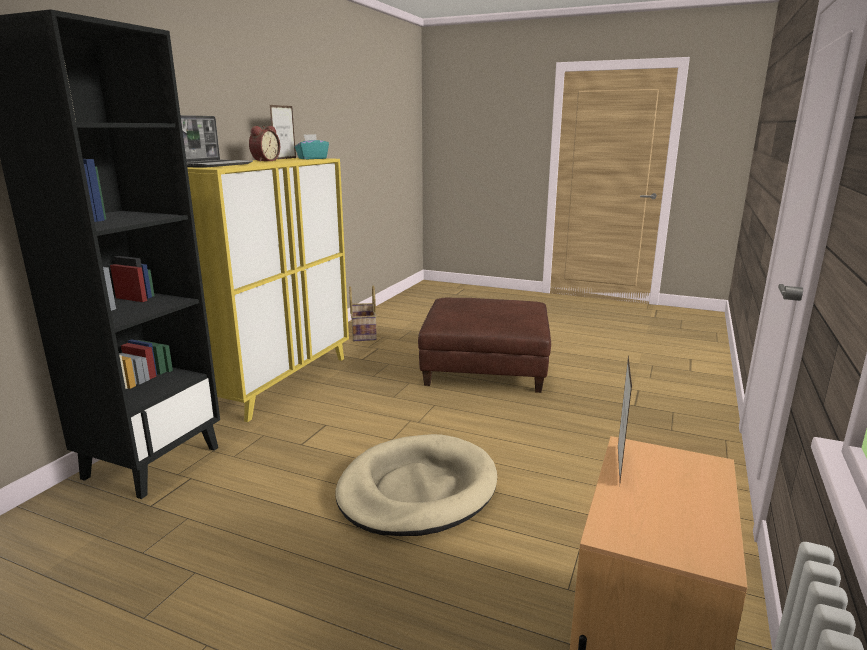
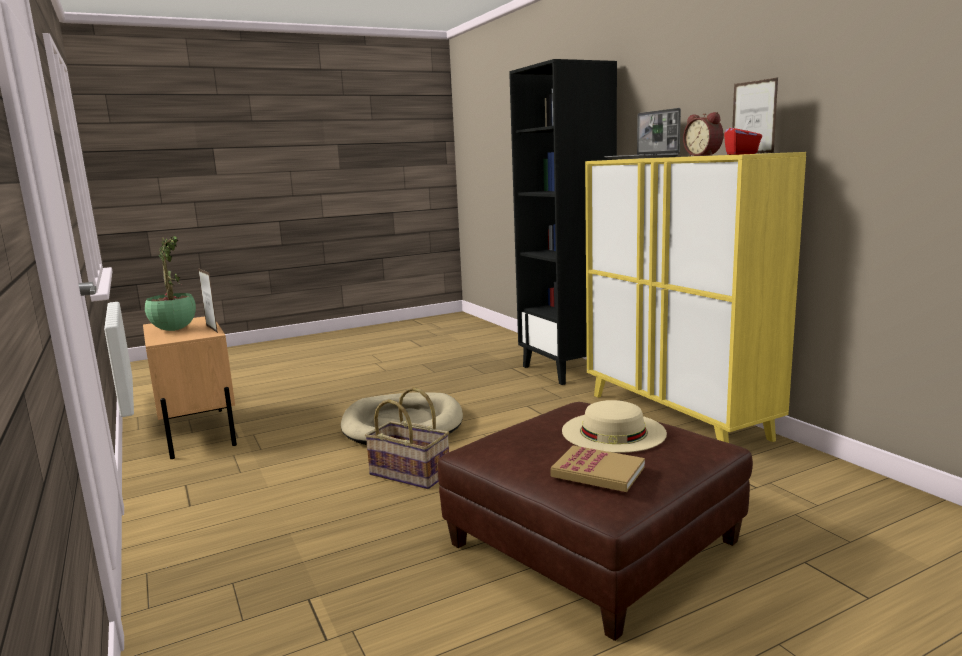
camera: 130 degrees right, 5 degrees down
turquoise tissue box [295,134,329,159] -> red tissue box [724,119,762,155]
basket [349,286,377,341] -> basket moved to [365,387,449,489]
none -> potted plant [145,236,196,331]
none -> book [550,445,645,492]
none -> beige hat [562,400,667,453]

